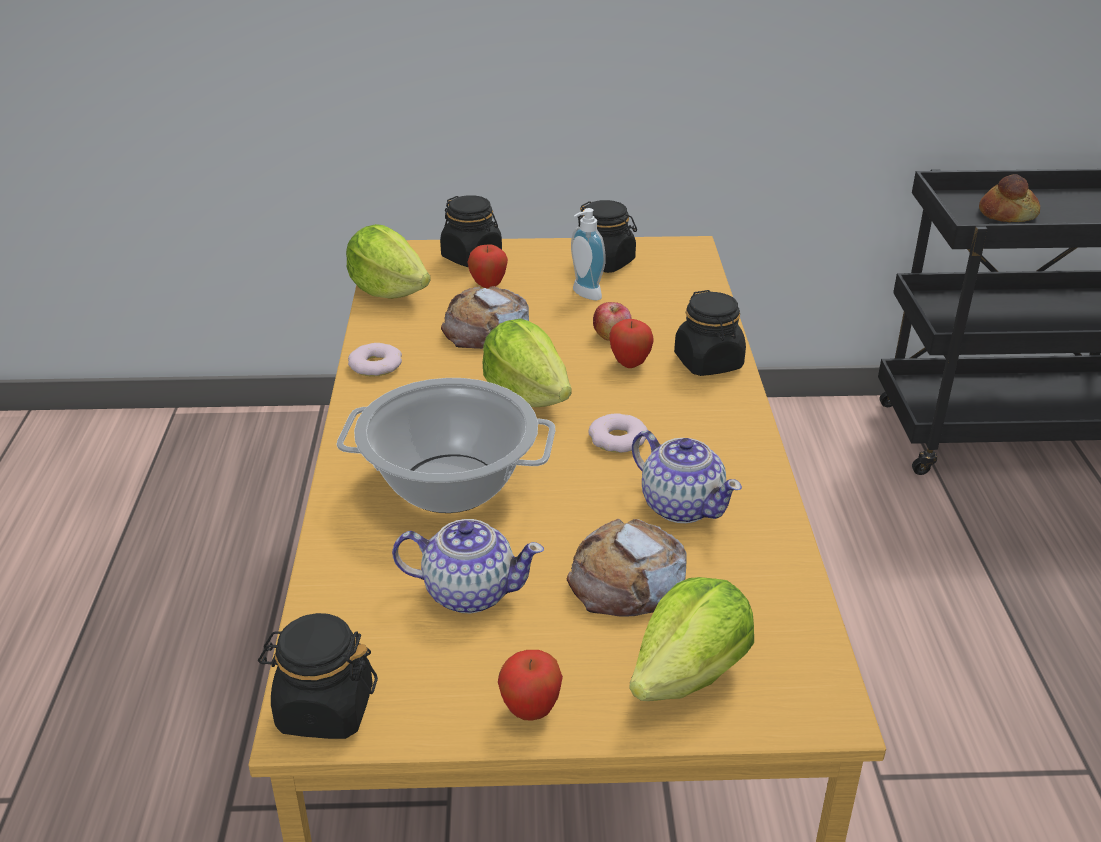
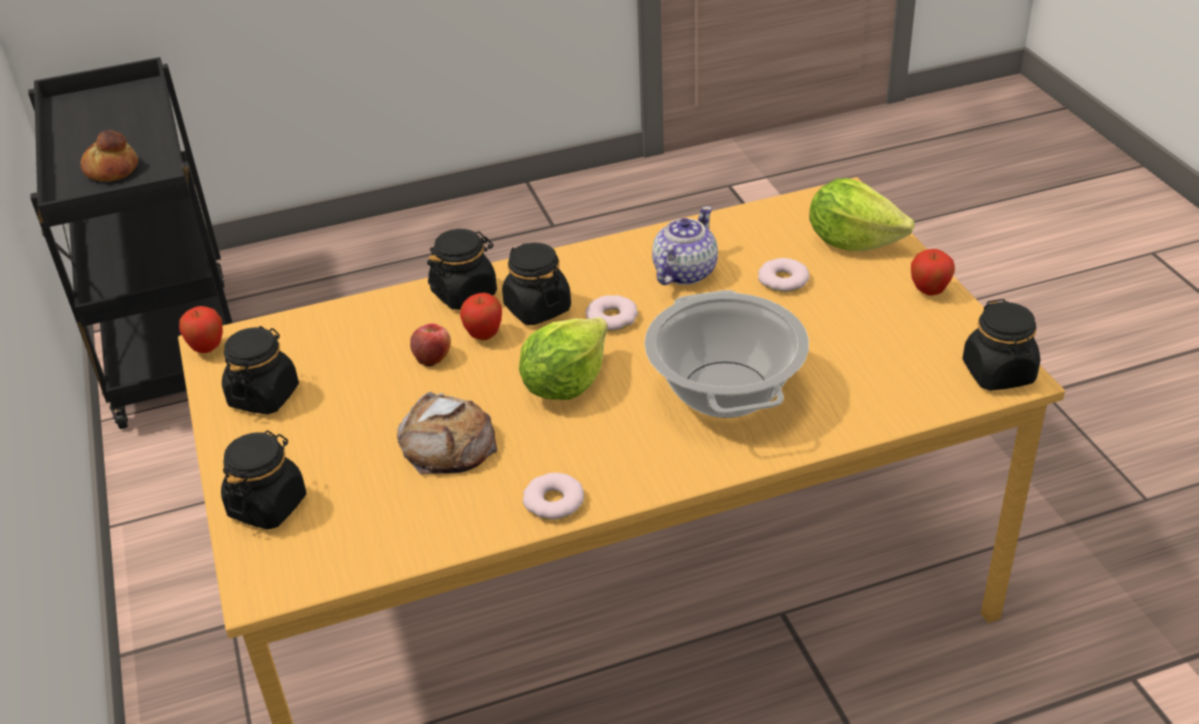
camera: 105 degrees left, 5 degrees up
lettuce [346,224,431,299] -> none
teapot [392,519,544,613] -> none
apple [467,245,508,288] -> apple moved to [179,306,223,353]
bread [567,519,687,617] -> donut [758,258,809,292]
soap dispenser [571,208,606,300] -> none
none -> black jar [502,243,571,325]

